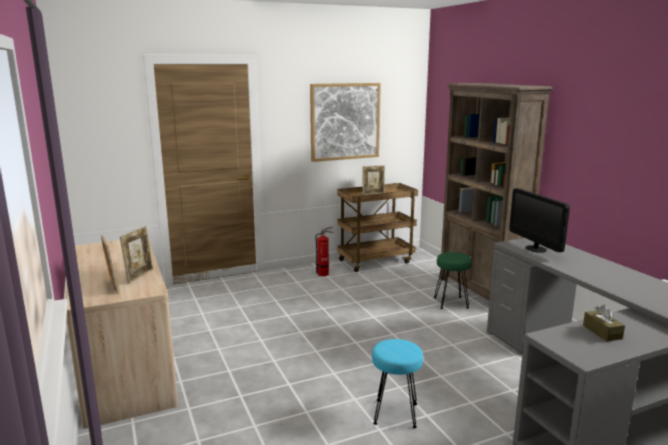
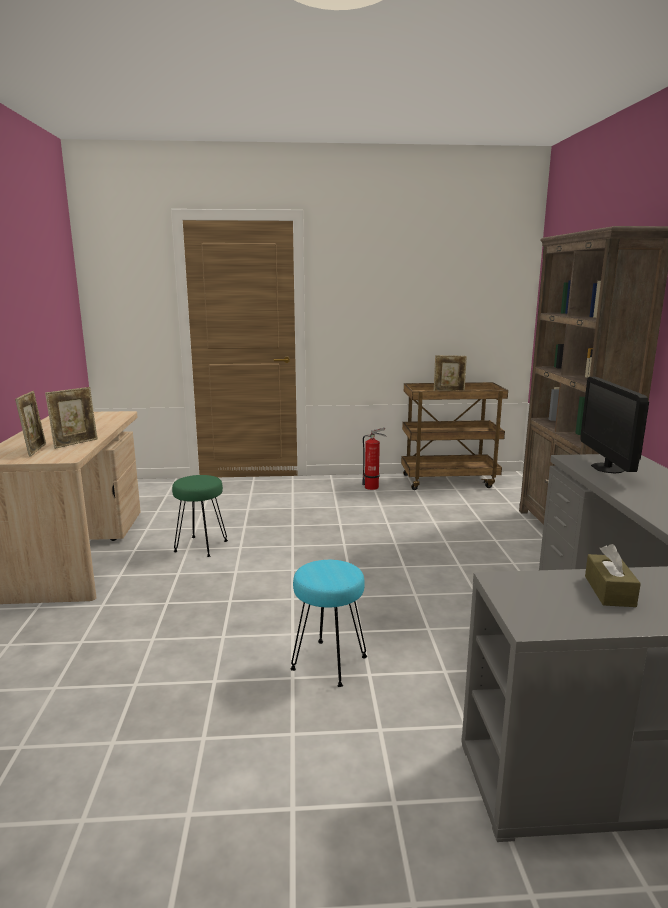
camera: 20 degrees right, 0 degrees up
picture [310,83,381,162] -> none
green stool [434,252,472,309] -> green stool moved to [172,475,228,557]

